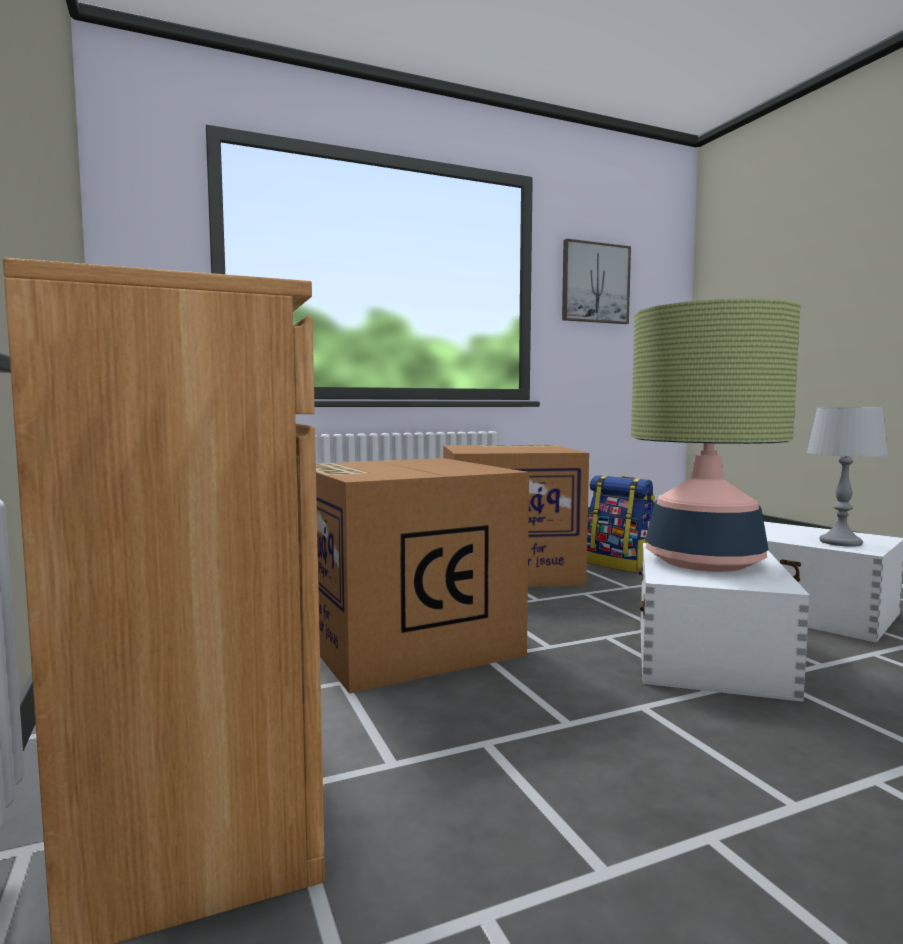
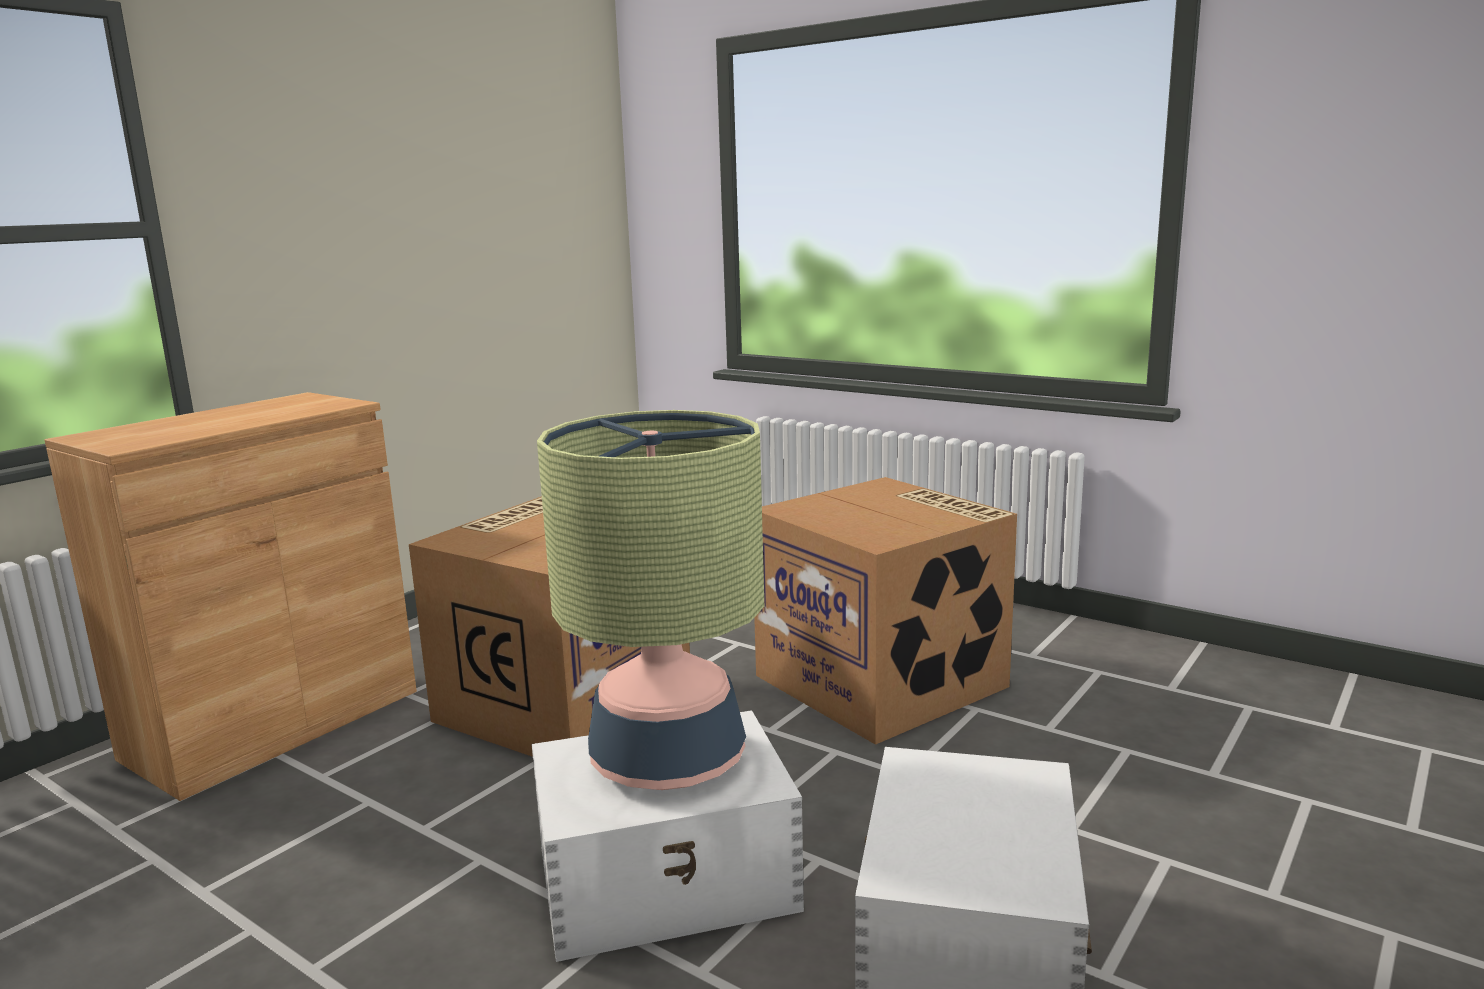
camera: 60 degrees right, 10 degrees up
picture [562,239,631,324] -> none
backpack [587,475,655,573] -> none
grey table lamp [807,407,888,547] -> none

